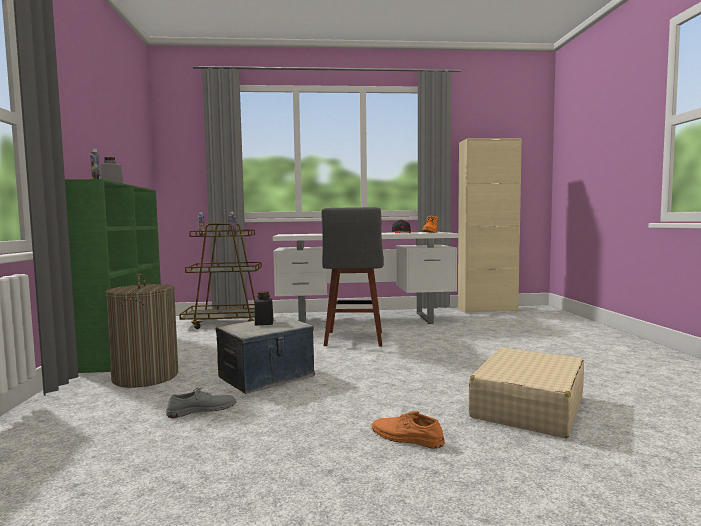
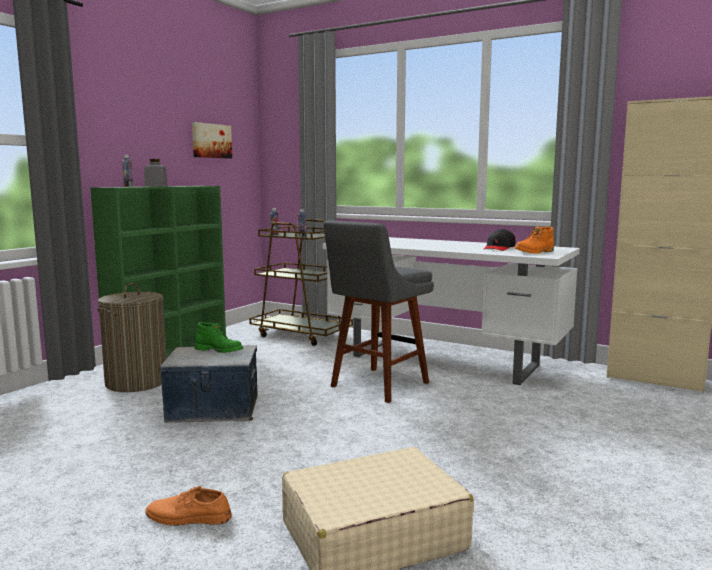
camera: 35 degrees right, 5 degrees up
grey shoe [166,387,237,418] -> none
black jar [255,291,274,325] -> green boot [195,322,243,353]
orange shoe [372,411,445,449] -> orange shoe turned 60 degrees counterclockwise [146,485,232,526]
none -> picture [192,122,232,159]

